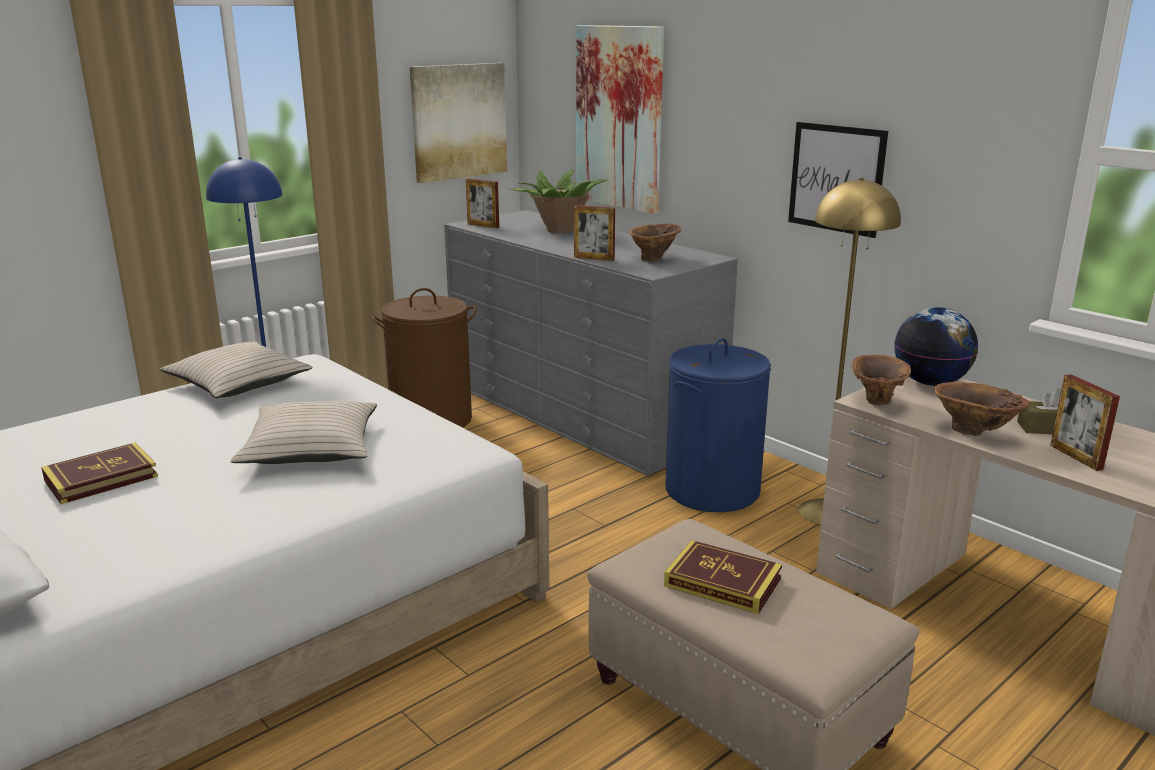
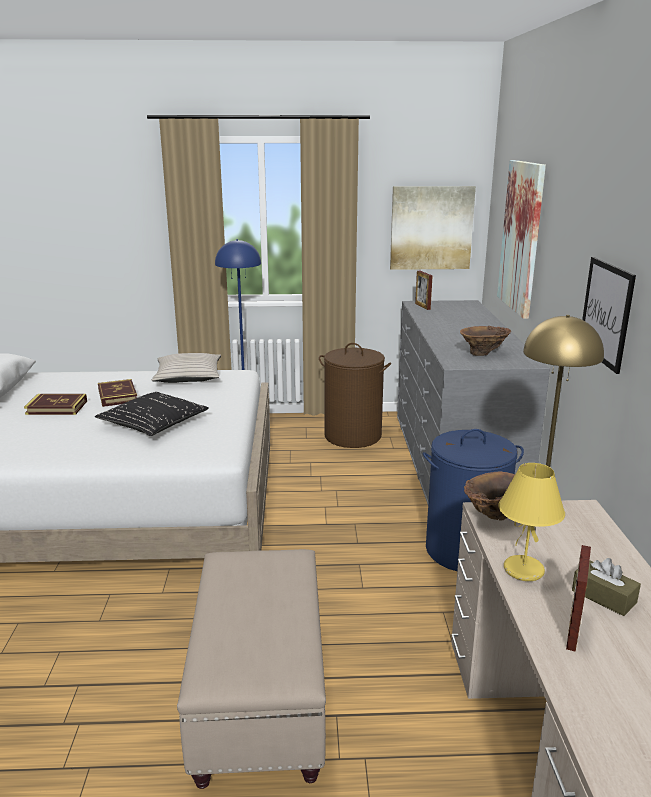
camera: 40 degrees right, 0 degrees up
beige pillow [231,401,377,464] -> black pillow [95,392,209,436]
potted plant [510,169,608,233] -> none
picture frame [574,205,615,261] -> none
book [664,540,782,614] -> book moved to [98,379,137,407]
globe [894,307,978,386] -> none
brown vase [935,382,1029,436] -> yellow table lamp [498,463,565,581]

